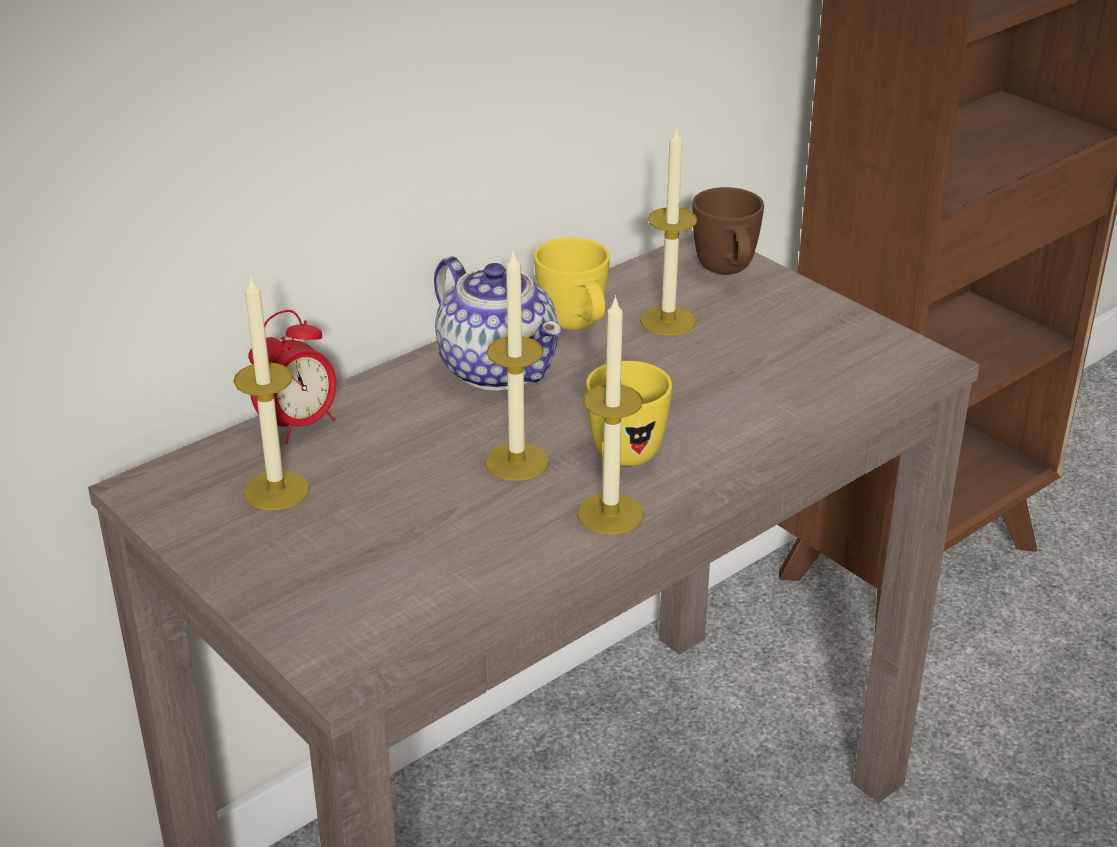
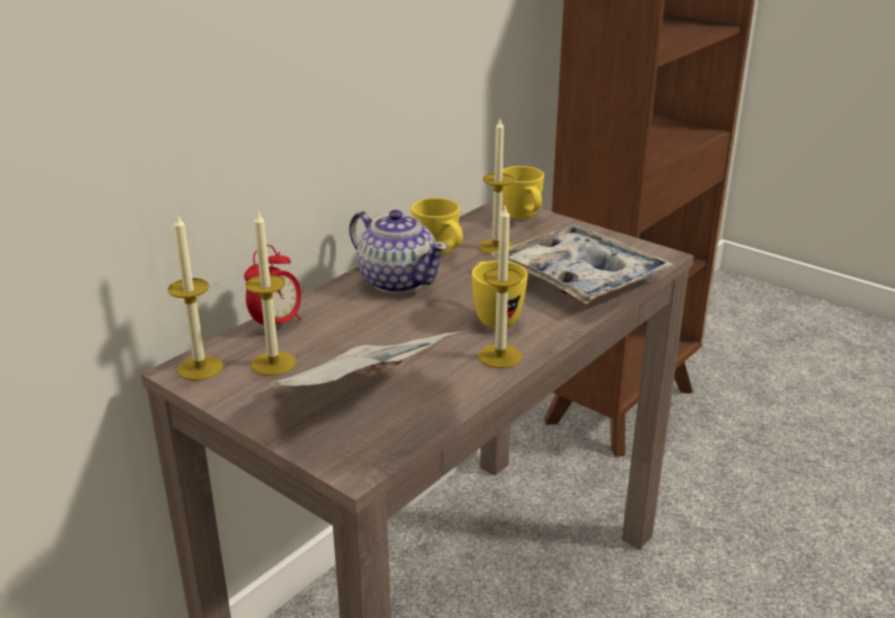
camera: 10 degrees left, 5 degrees down
candle [485,249,549,481] -> candle moved to [168,213,223,380]
brown mug [692,187,764,274] -> yellow mug [502,166,544,220]
none -> newspaper [270,331,465,386]
none -> tray [491,225,675,304]

